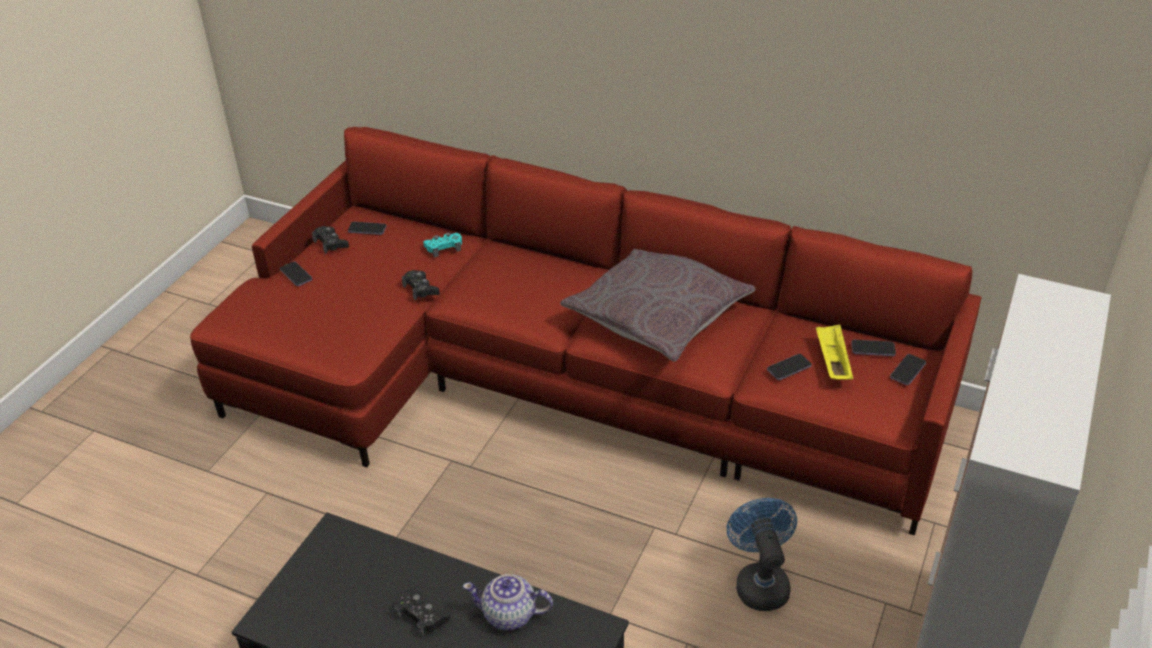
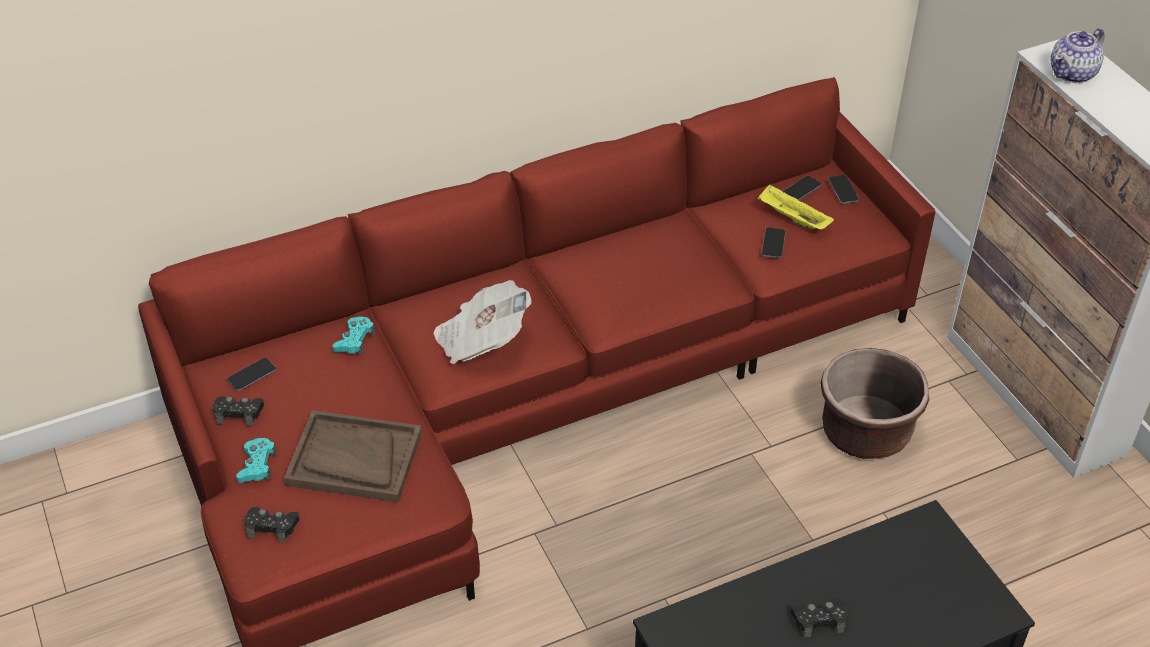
camera: 50 degrees left, 5 degrees up
phone [280,262,312,286] -> turquoise game controller [236,438,277,483]
black game controller [402,270,440,301] -> black game controller moved to [244,507,299,543]
teapot [463,574,553,630] -> teapot moved to [1051,28,1105,83]
grey pillow [560,249,756,362] -> none
blue fan [727,498,797,611] -> brown planter [820,348,929,459]
none -> brown tray [284,410,422,502]
none -> newspaper [433,280,532,364]

